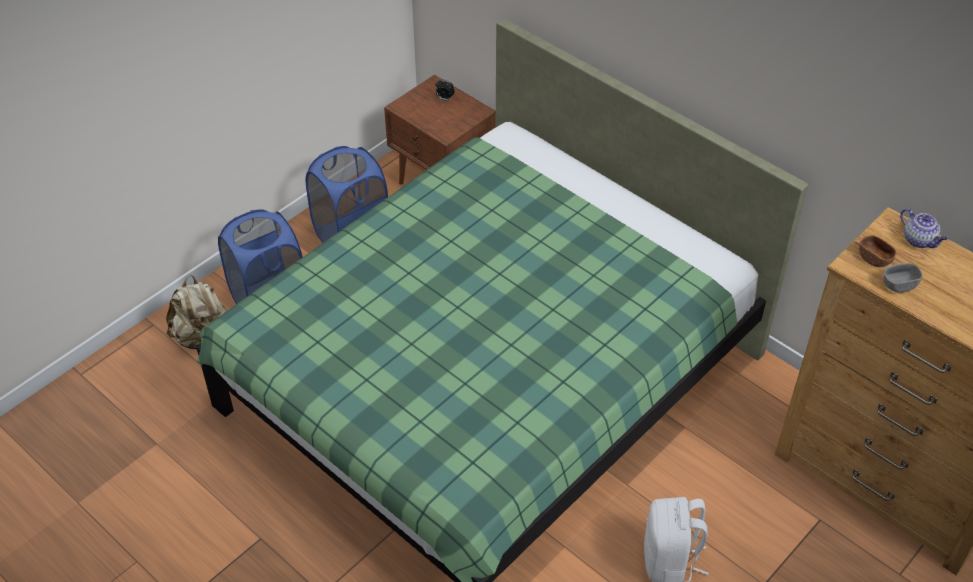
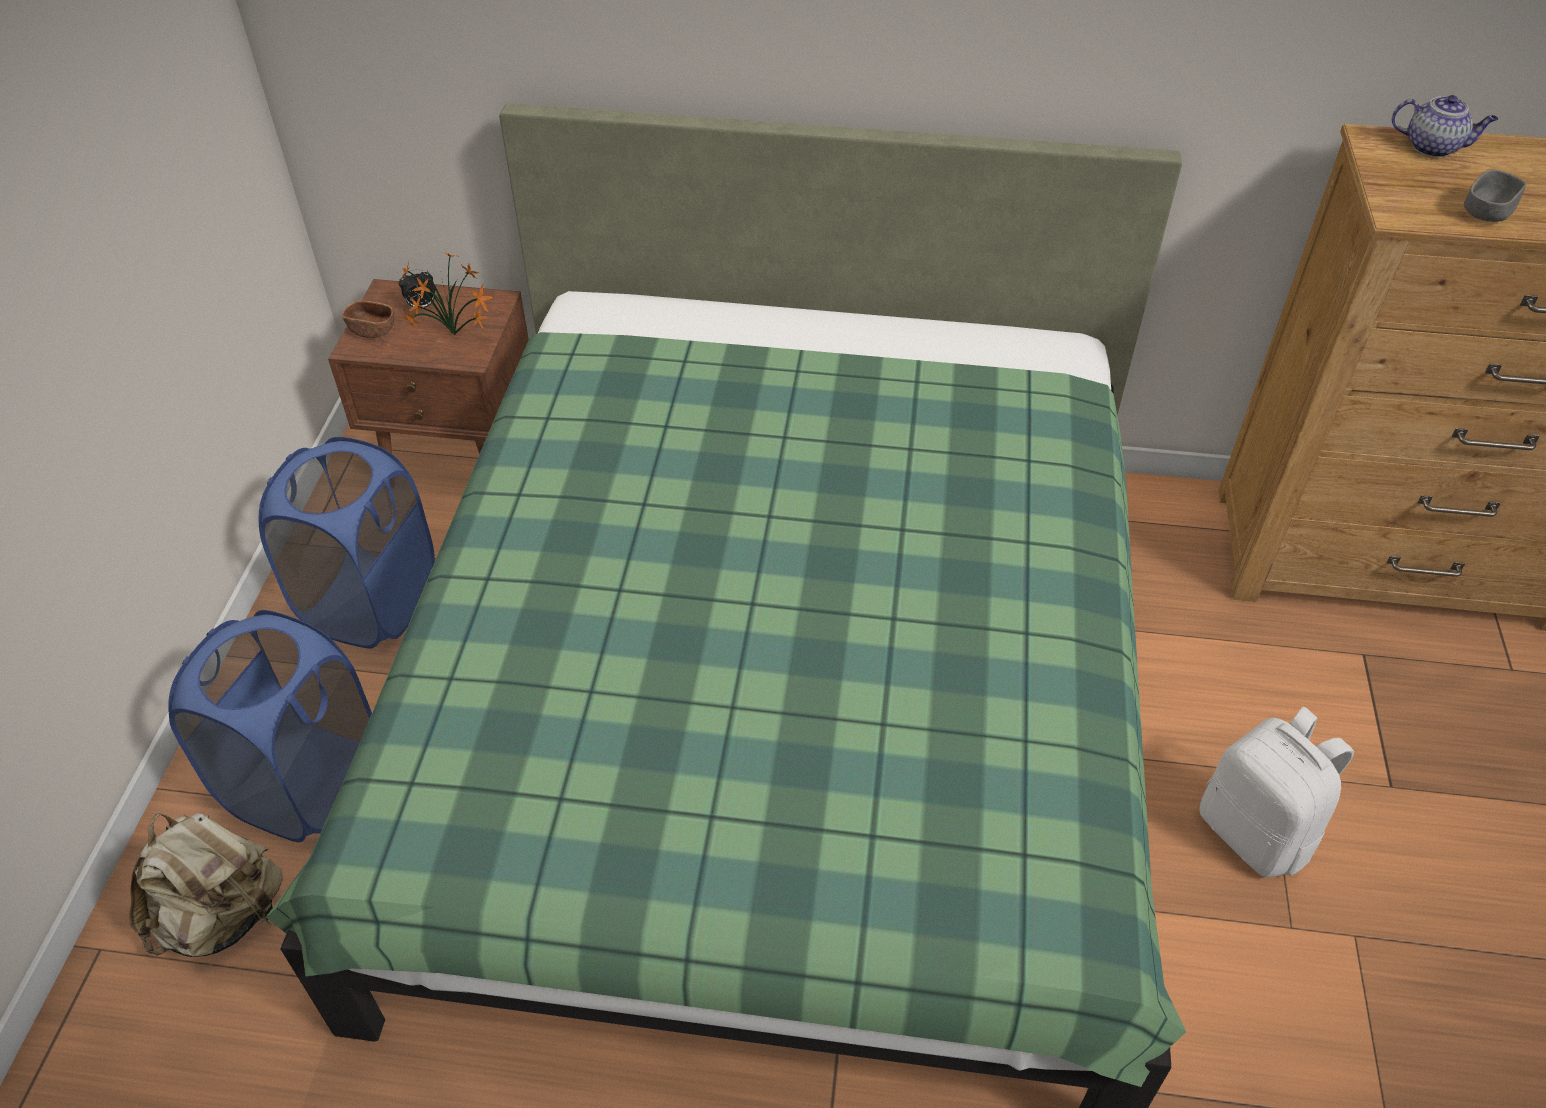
camera: 35 degrees left, 0 degrees up
brown bowl [859,235,897,267] -> brown bowl moved to [342,300,394,338]
none -> potted plant [399,252,493,335]

